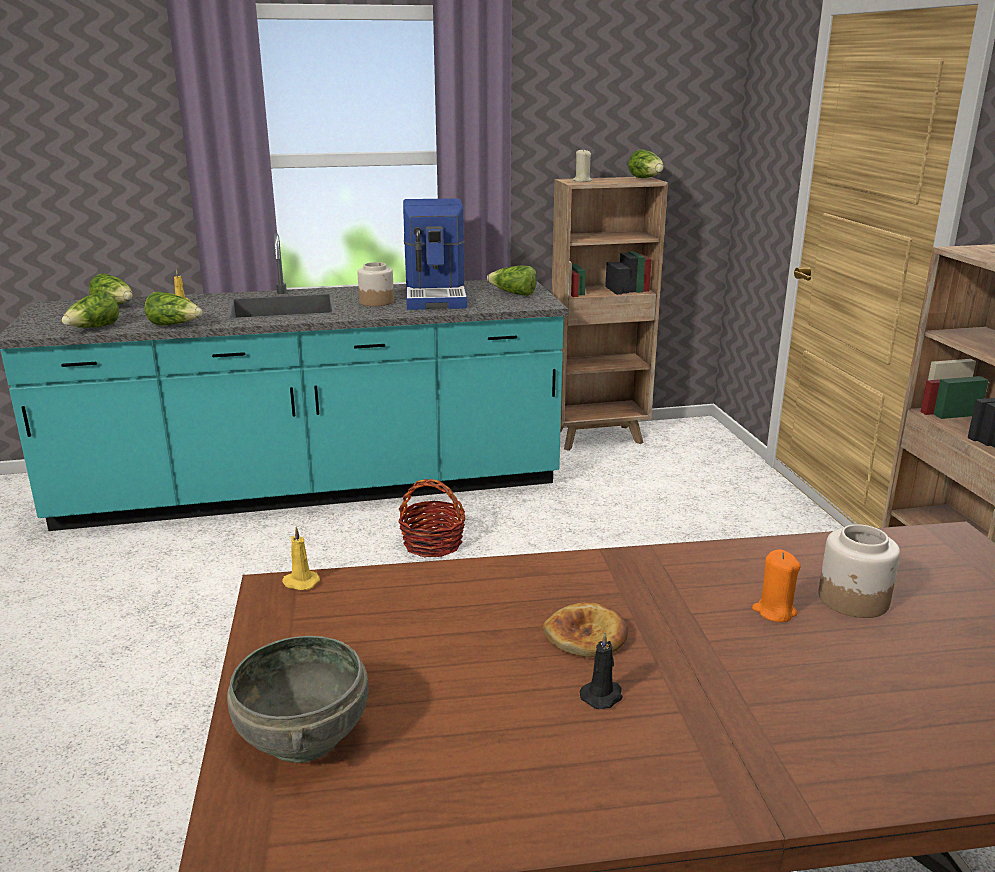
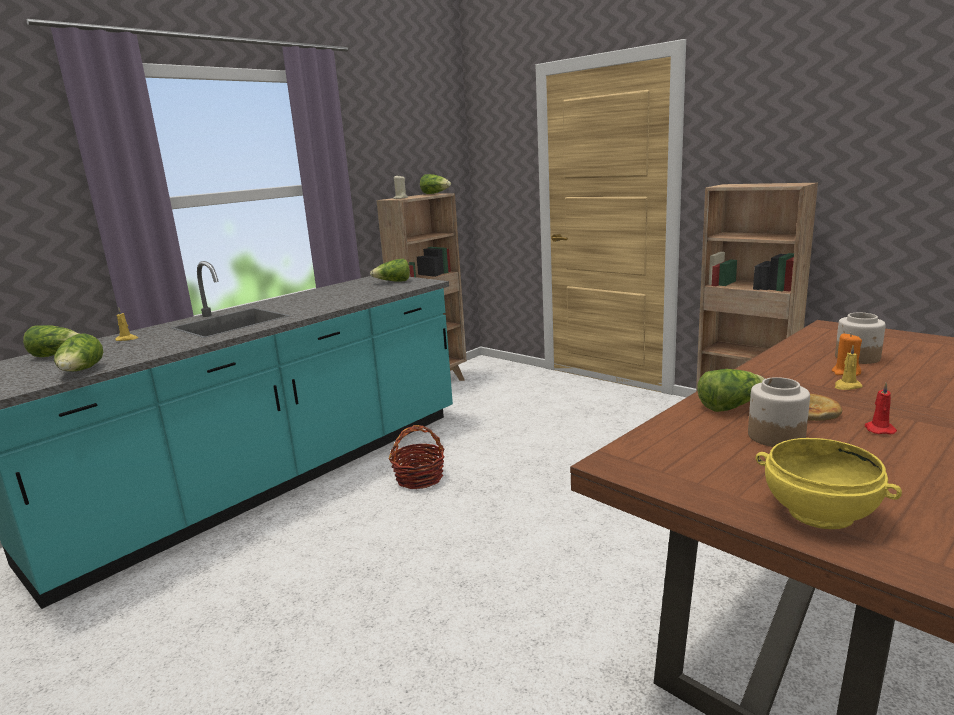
camera: 35 degrees left, 5 degrees down
lettuce [144,291,202,326] -> lettuce moved to [697,369,765,412]
grey bowl [227,636,369,763] -> yellow bowl [756,438,902,529]
yellow candle [282,527,320,590] -> yellow candle moved to [835,346,863,390]
jar [357,262,394,306] -> jar moved to [748,377,810,447]
coffee machine [403,198,467,310] -> none
black candle [580,632,623,709] -> red candle [865,382,897,435]

